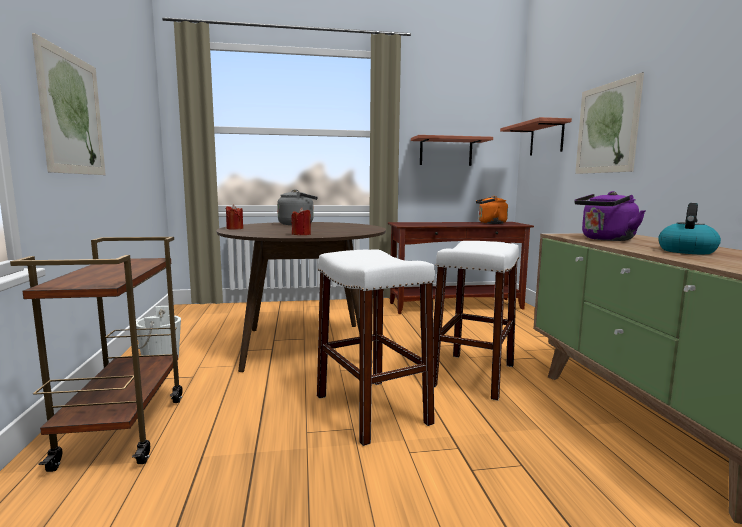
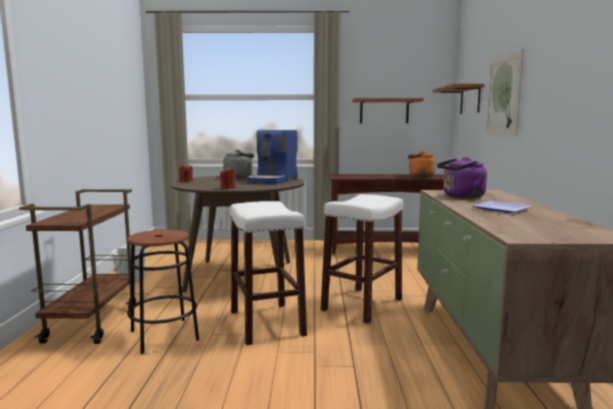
camera: 10 degrees right, 0 degrees up
picture [32,33,106,175] -> none
kettle [658,203,721,254] -> plate [472,201,532,213]
none -> black stool [127,229,199,354]
none -> coffee machine [247,130,298,185]

